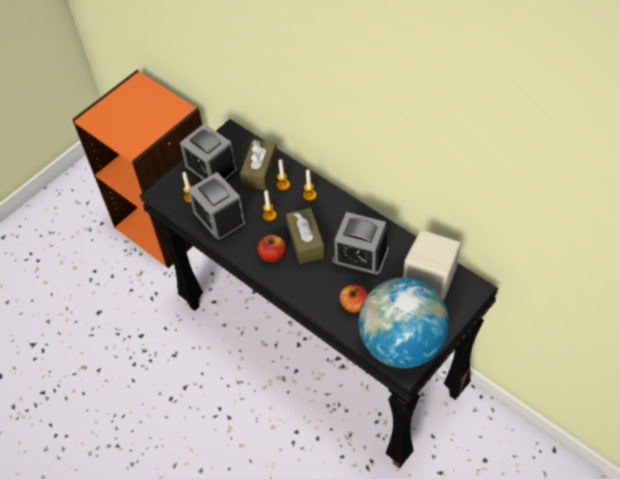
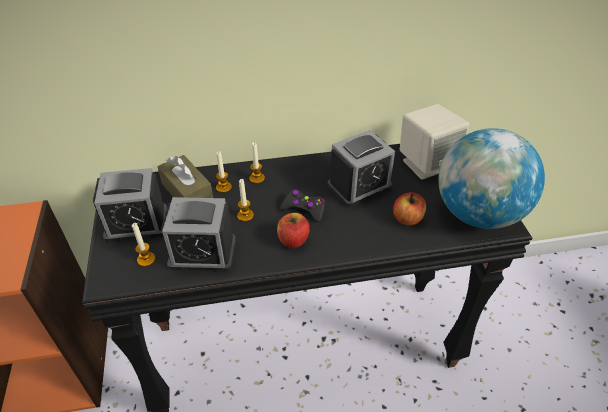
camera: 55 degrees left, 10 degrees down
brown tissue box [286,208,325,264] -> black game controller [280,189,325,222]

